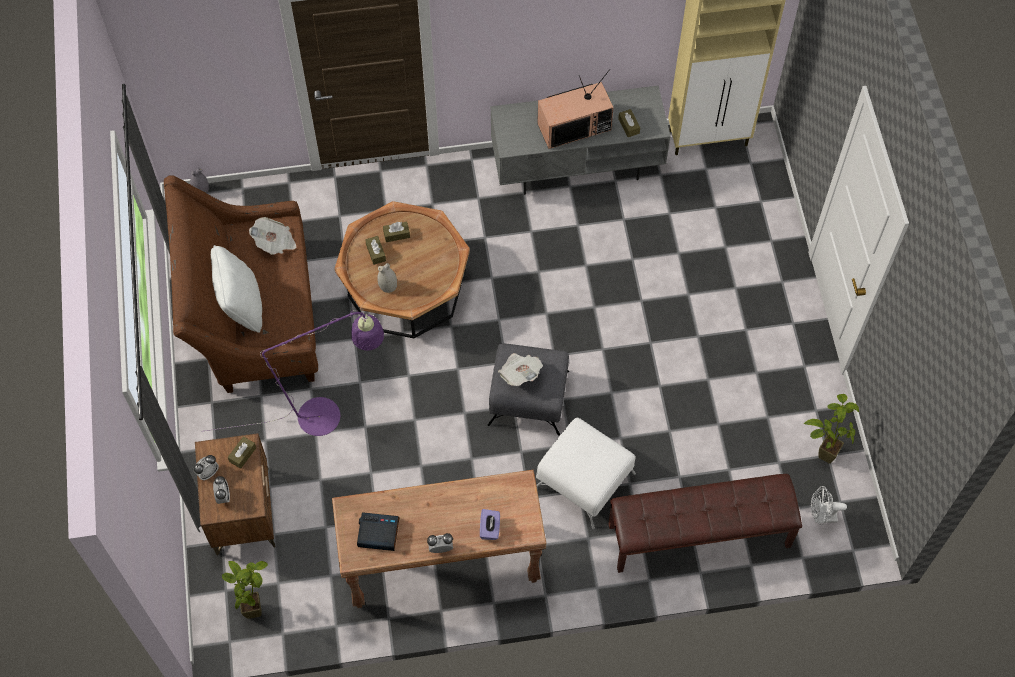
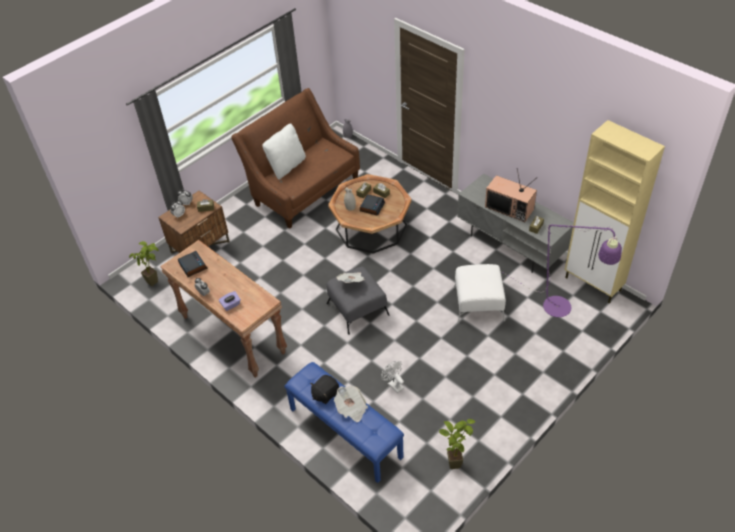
camera: 55 degrees right, 15 degrees down
purple floor lamp [201,310,384,436] -> purple floor lamp moved to [501,225,622,317]
newspaper [249,217,297,255] -> newspaper moved to [334,386,368,422]
white ottoman [536,418,636,529] -> white ottoman moved to [453,264,506,324]
brown bench [609,474,802,573] -> blue bench [284,362,404,483]
white fan [811,486,847,525] -> white fan moved to [381,361,404,393]
none -> black plush toy [310,375,339,404]
none -> alarm clock [360,194,385,216]

